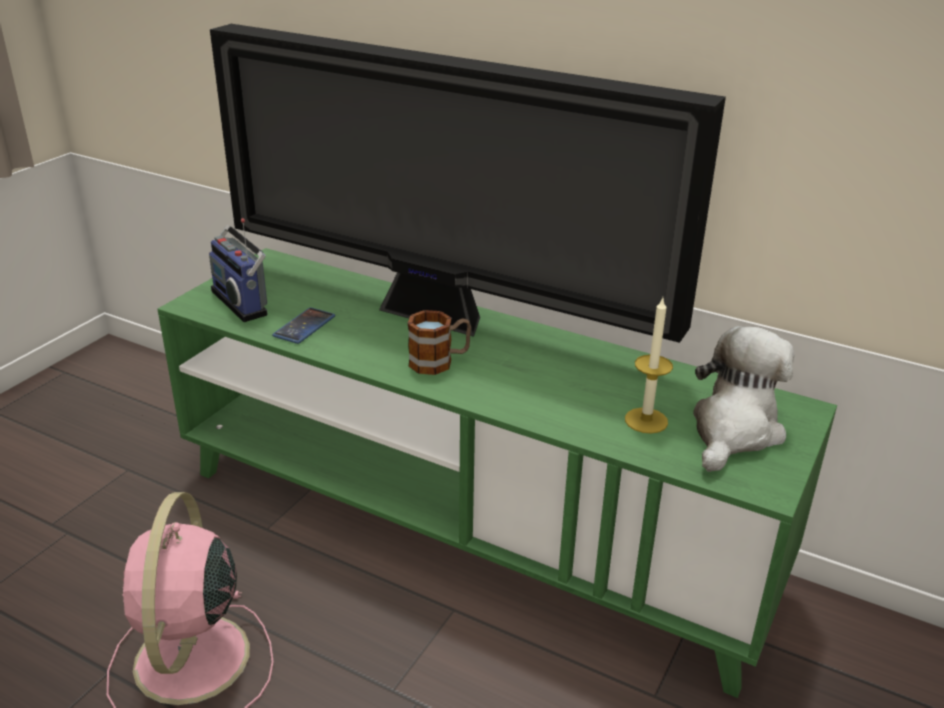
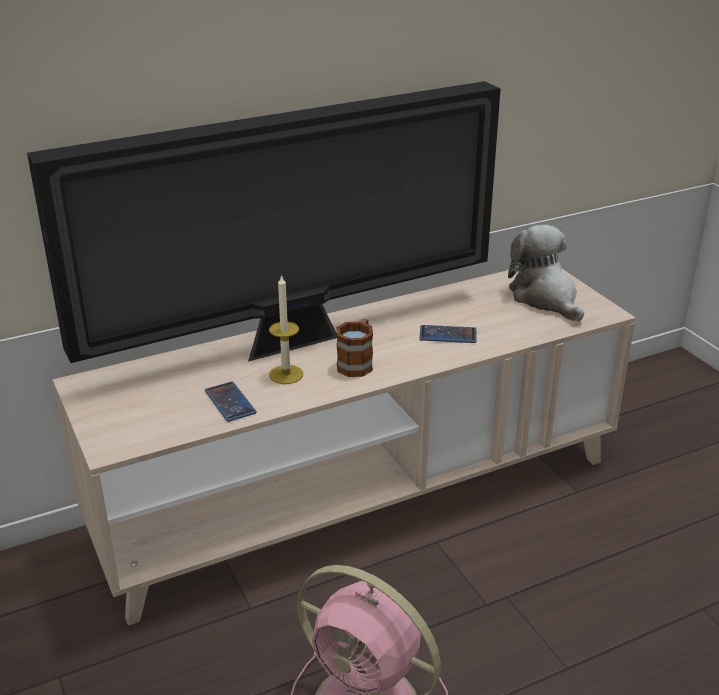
camera: 55 degrees left, 0 degrees up
green tv stand [158,248,837,698] -> beige tv stand [53,269,636,626]
radio [209,218,268,322] -> none
candle [625,298,673,434] -> candle moved to [269,274,303,384]
none -> phone [419,325,476,343]

